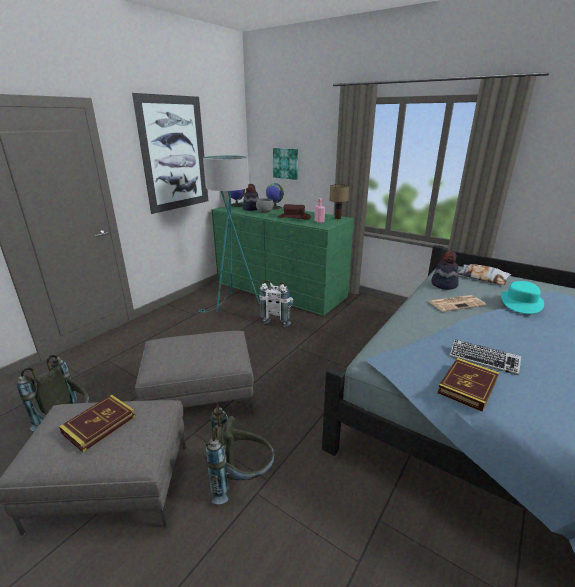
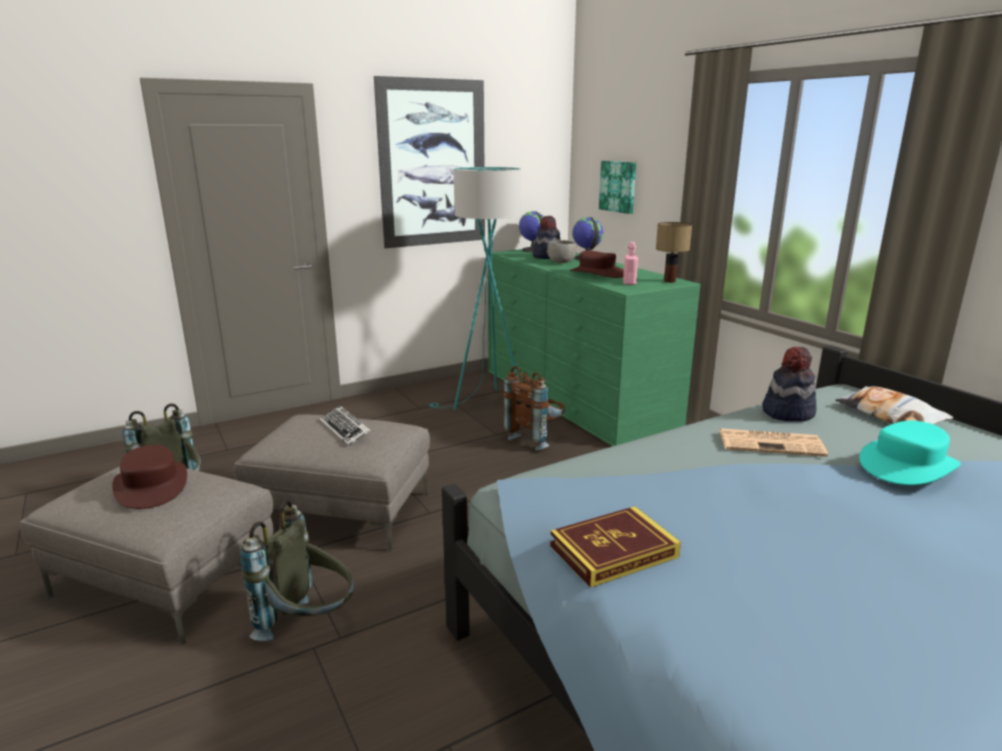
camera: 25 degrees right, 5 degrees down
book [59,395,136,452] -> brown hat [112,445,187,509]
white backpack [259,280,294,327] -> brown backpack [504,366,565,450]
keyboard [450,339,521,375] -> keyboard moved to [320,405,370,446]

